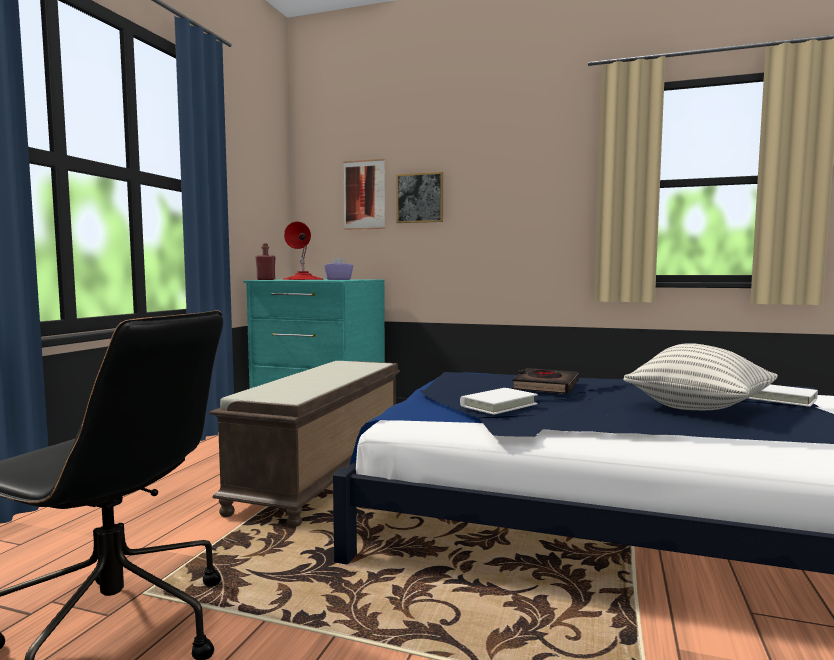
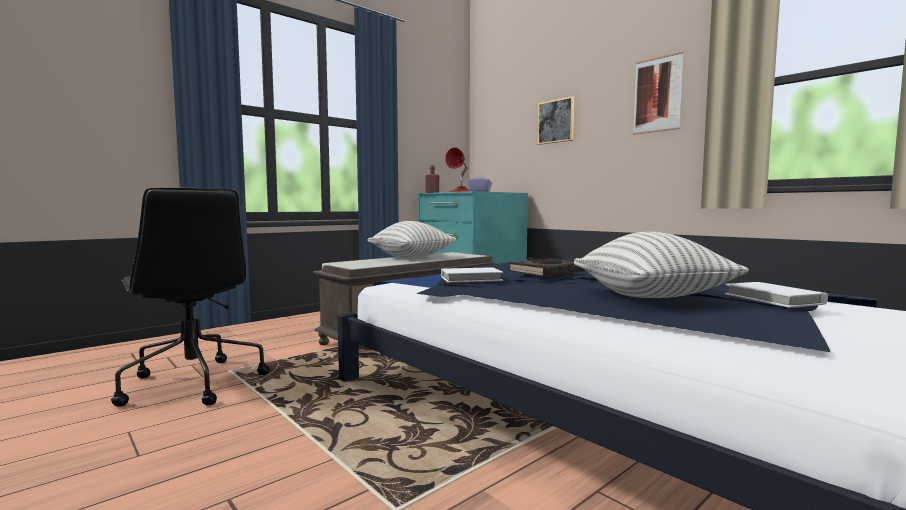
camera: 30 degrees right, 0 degrees up
picture [343,159,385,230] -> picture moved to [633,52,684,134]
none -> pillow [367,221,457,258]

